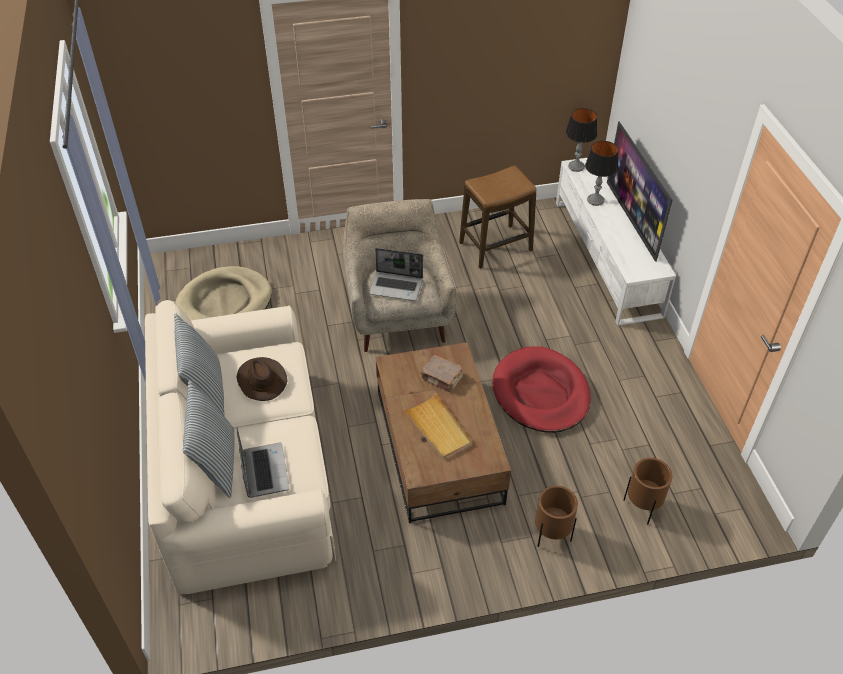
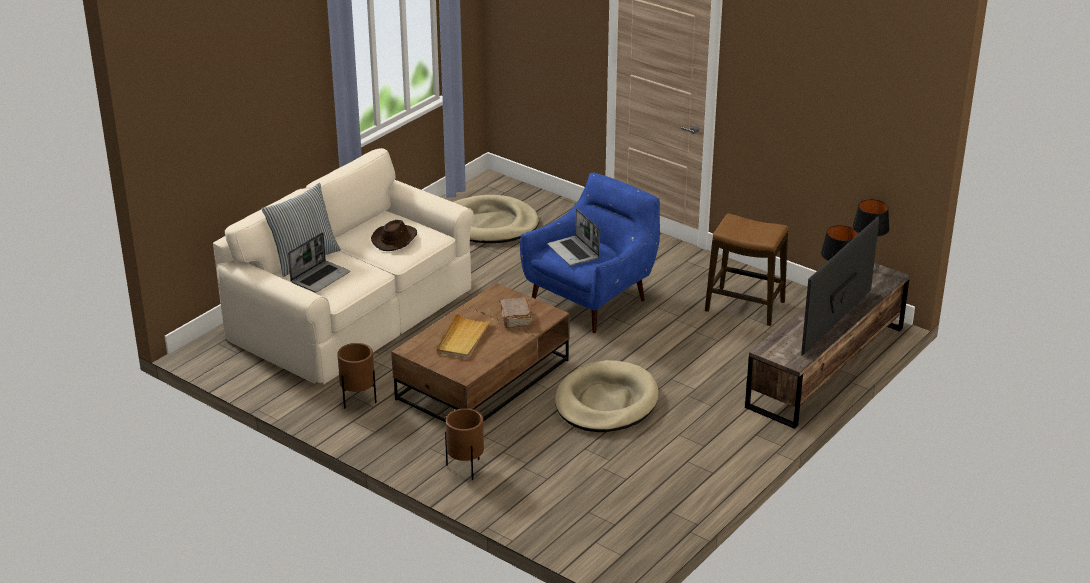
camera: 50 degrees right, 15 degrees down
pillow [174,313,224,415] -> none
beige armchair [343,199,457,352] -> blue armchair [520,173,660,333]
red dog bed [492,346,591,433] -> beige dog bed [555,360,659,432]
white tv stand [556,158,676,326] -> brown tv stand [745,263,910,429]
brown planter [623,458,673,525] -> brown planter moved to [337,343,377,408]

